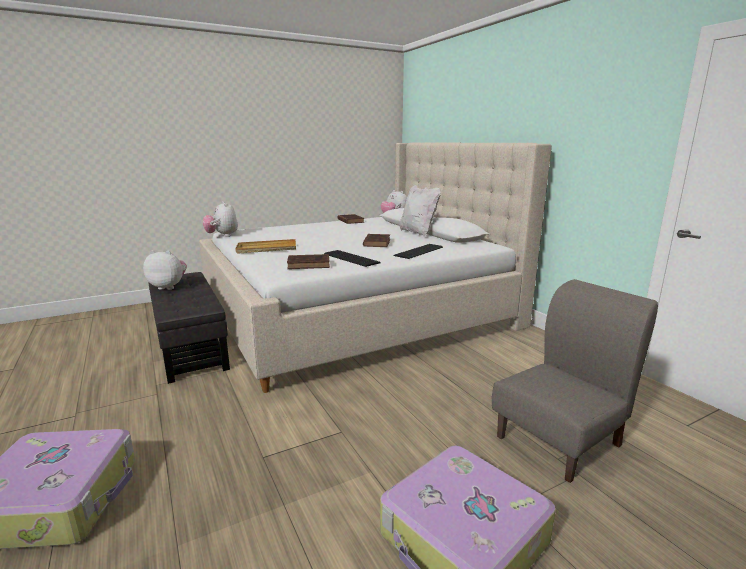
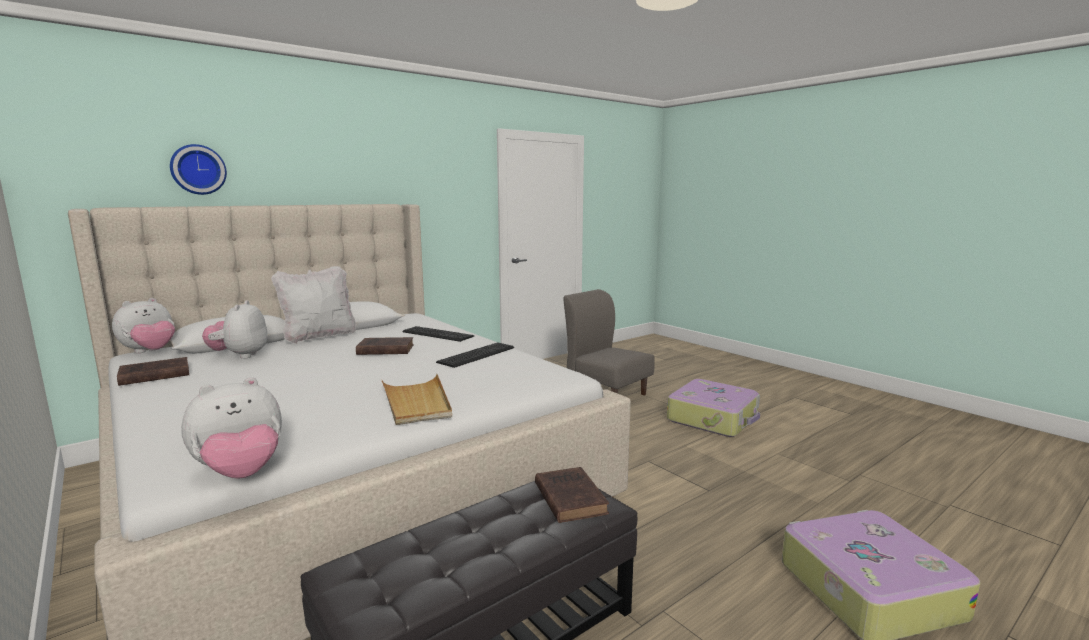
camera: 100 degrees left, 5 degrees down
plush toy [143,250,187,290] -> plush toy moved to [202,300,267,359]
brown book [287,254,330,269] -> brown book moved to [535,467,609,523]
none -> wall clock [170,144,227,195]

